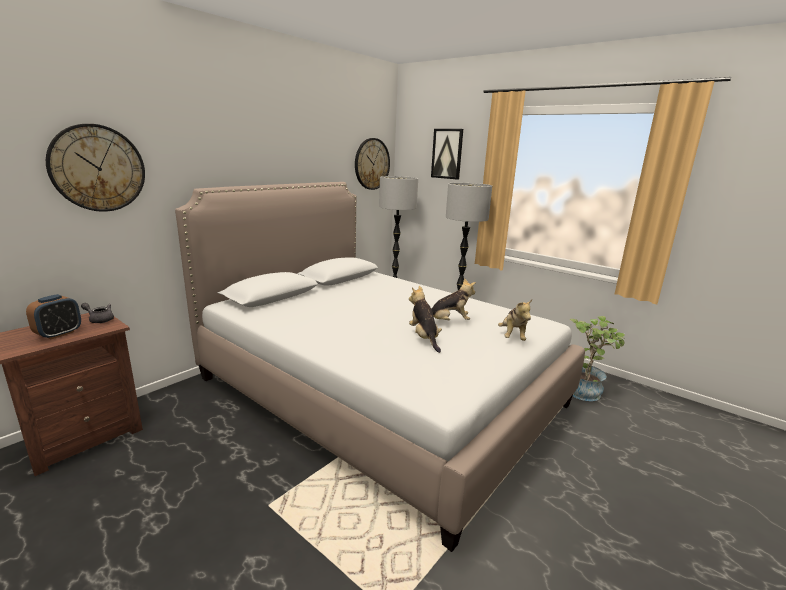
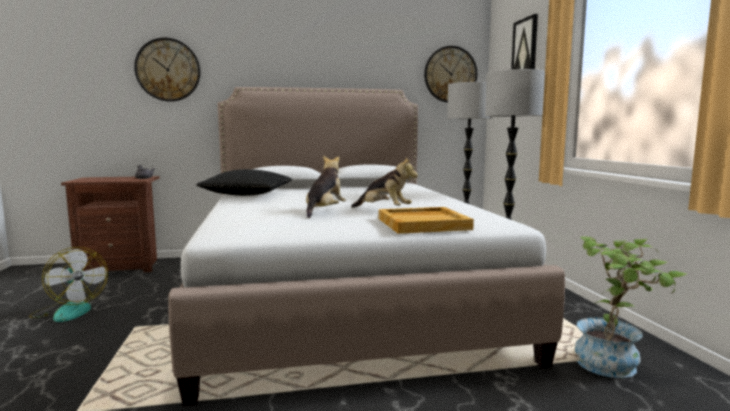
camera: 40 degrees right, 10 degrees down
alarm clock [26,294,81,339] -> none
plush toy [498,299,532,341] -> beige tray [379,207,474,234]
none -> fan [29,247,108,322]
none -> black pillow [196,169,293,196]

